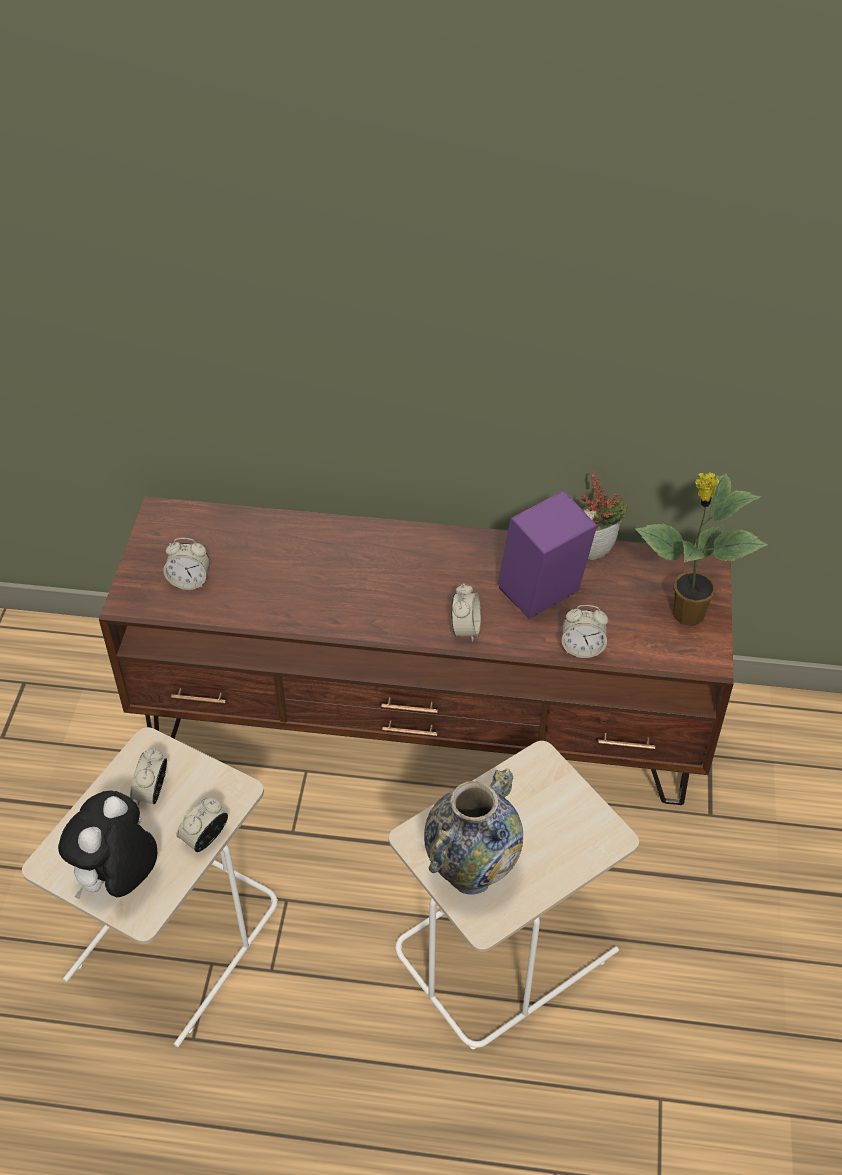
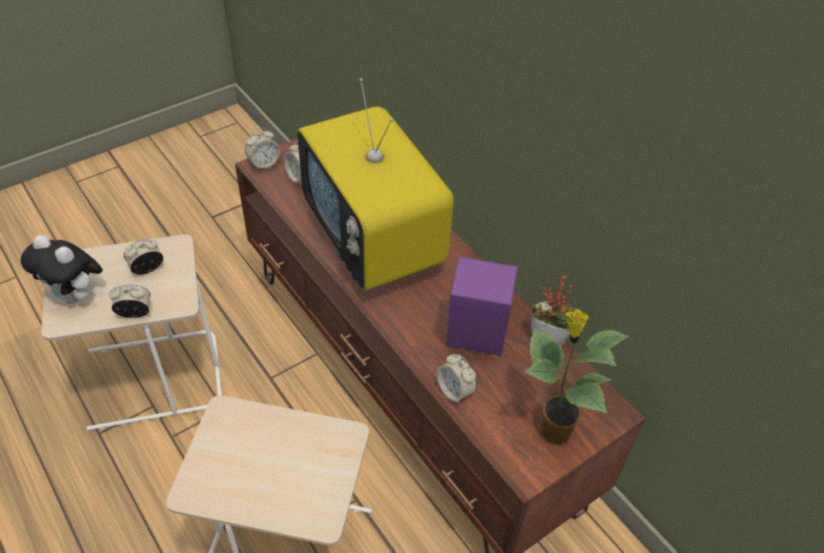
camera: 45 degrees right, 0 degrees up
plush toy [58,791,157,899] -> plush toy turned 135 degrees counterclockwise [21,235,103,304]
vase [424,769,523,895] -> none
alarm clock [451,583,481,642] -> alarm clock moved to [245,128,280,171]
none -> television [297,78,454,290]

